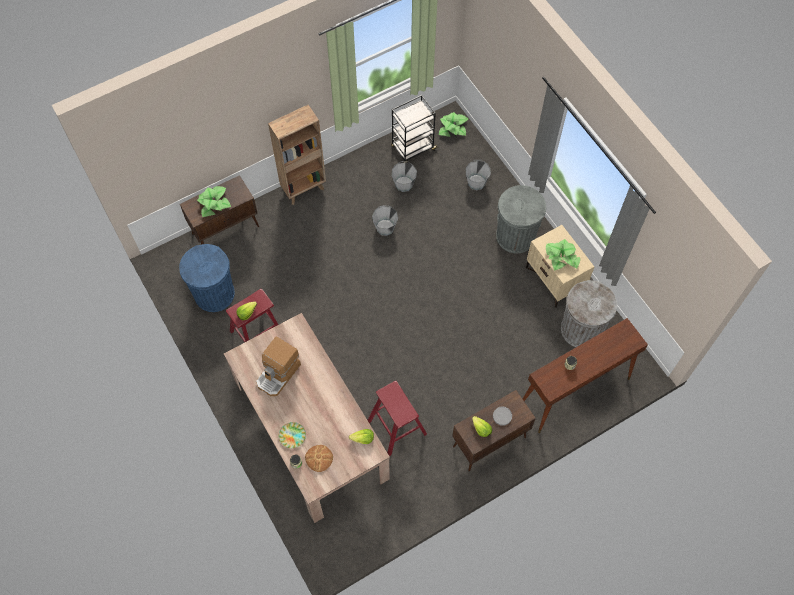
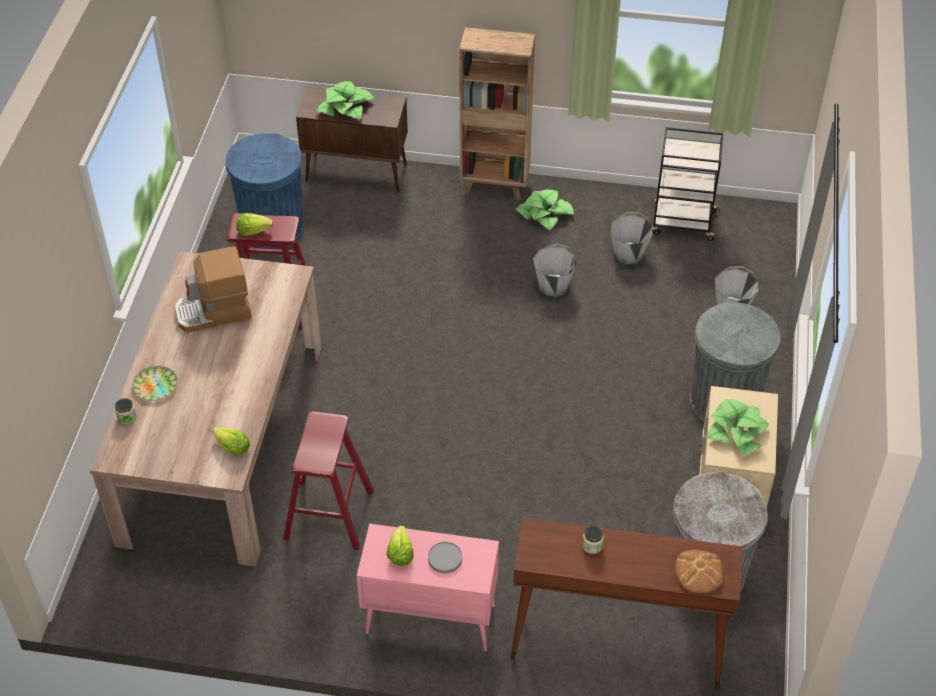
camera: 40 degrees right, 15 degrees down
bread [305,445,333,472] -> bread moved to [675,550,724,593]
potted plant [439,112,468,137] -> potted plant moved to [515,190,574,230]
brown cabinet [452,390,536,472] -> pink cabinet [357,524,499,651]

